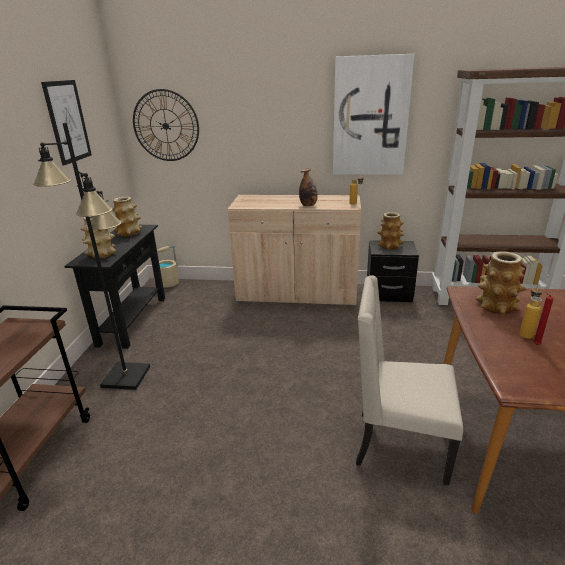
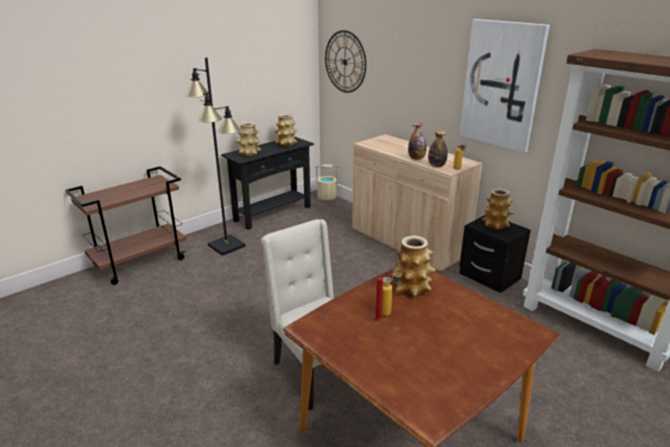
camera: 40 degrees right, 0 degrees up
picture [41,80,92,166] -> none
none -> bottle [428,130,448,168]

